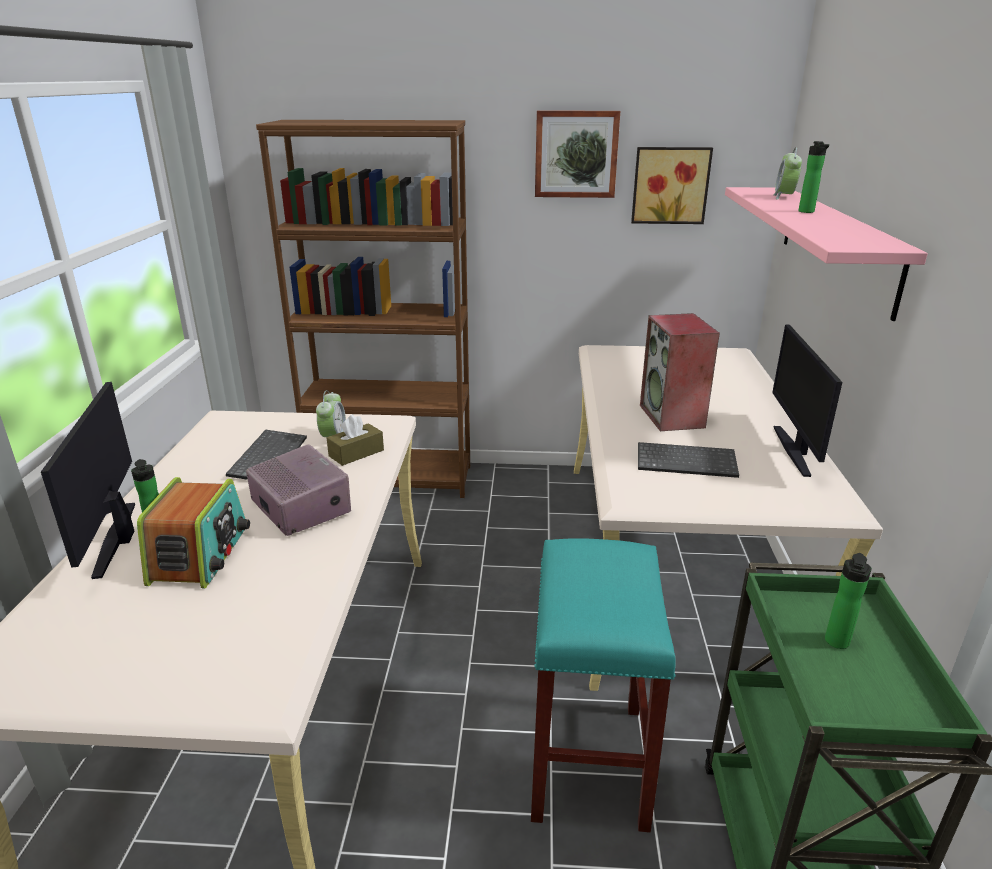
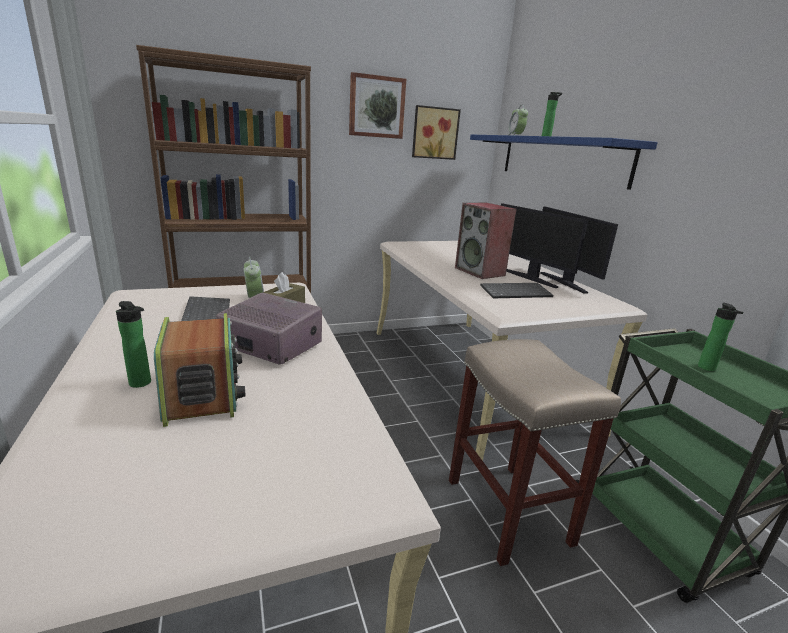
camera: 25 degrees left, 5 degrees down
monitor [41,382,135,579] -> monitor moved to [501,204,588,288]
turquoise stool [531,538,676,833] -> beige stool [449,339,621,566]
pink shelf [725,187,928,321] -> blue shelf [470,135,658,190]

